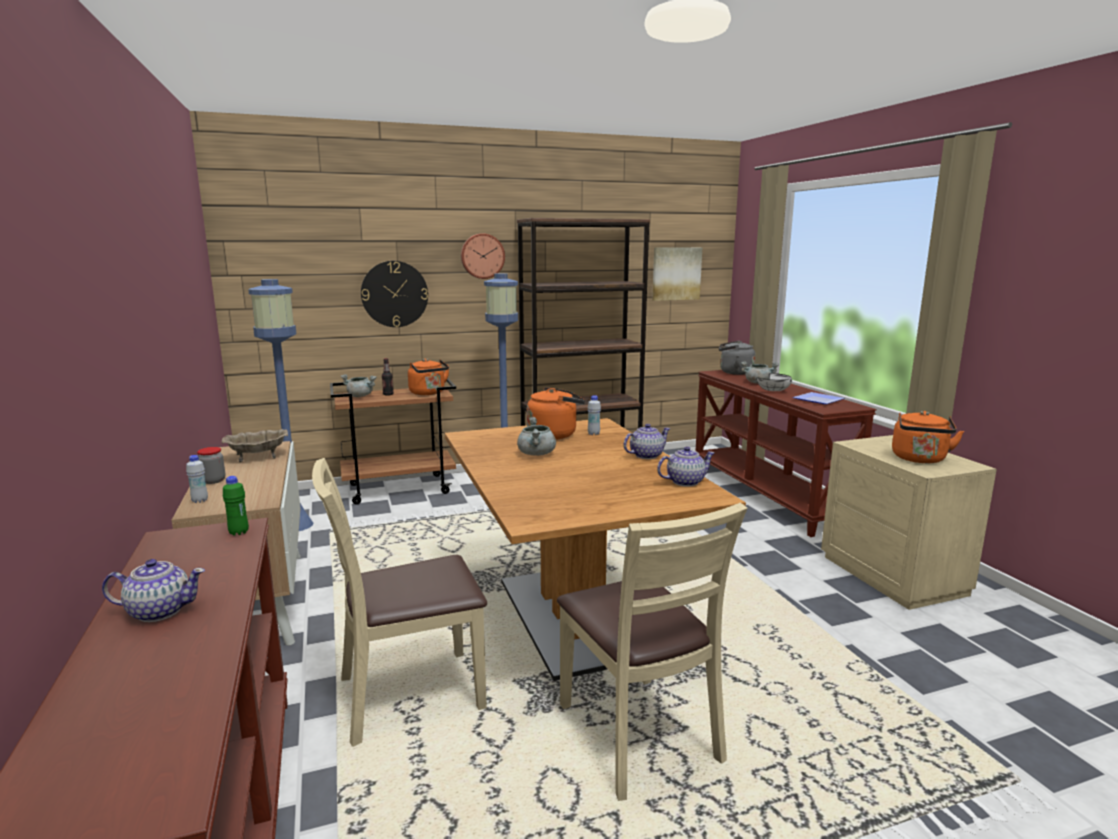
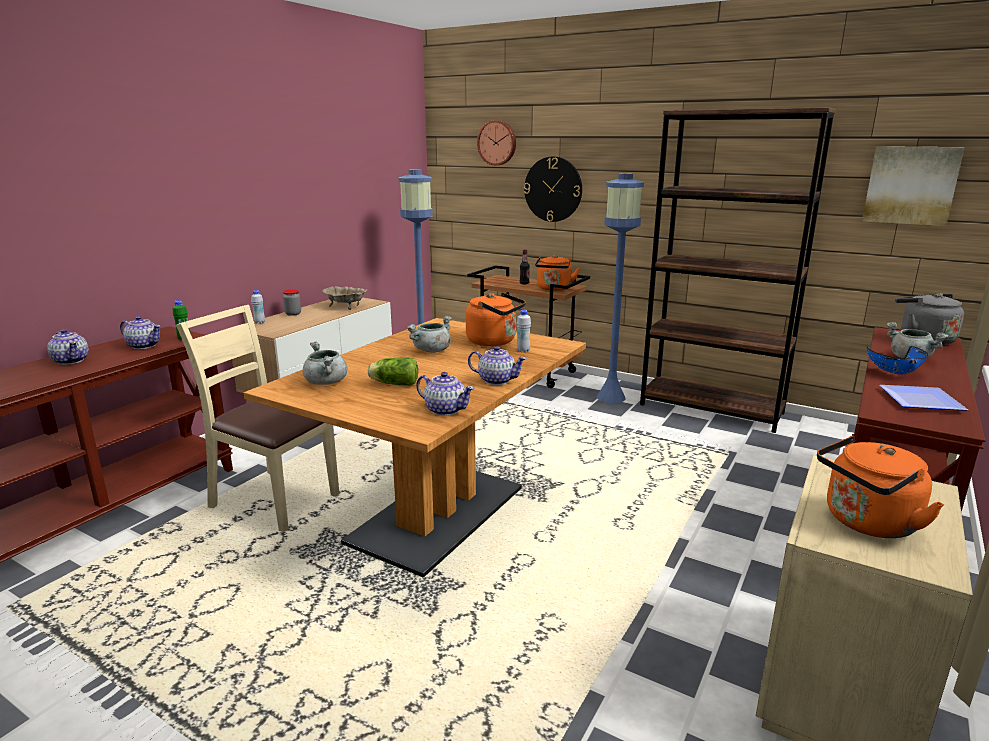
camera: 50 degrees right, 5 degrees up
grey cooking pot [341,374,376,397] -> grey cooking pot moved to [303,342,347,385]
wall clock [461,233,505,279] -> wall clock moved to [477,120,516,165]
beige chair [557,503,748,801] -> none
white bowl [756,373,792,391] -> blue bowl [867,346,928,374]
none -> teapot [120,316,161,349]
none -> lettuce [367,357,418,386]

